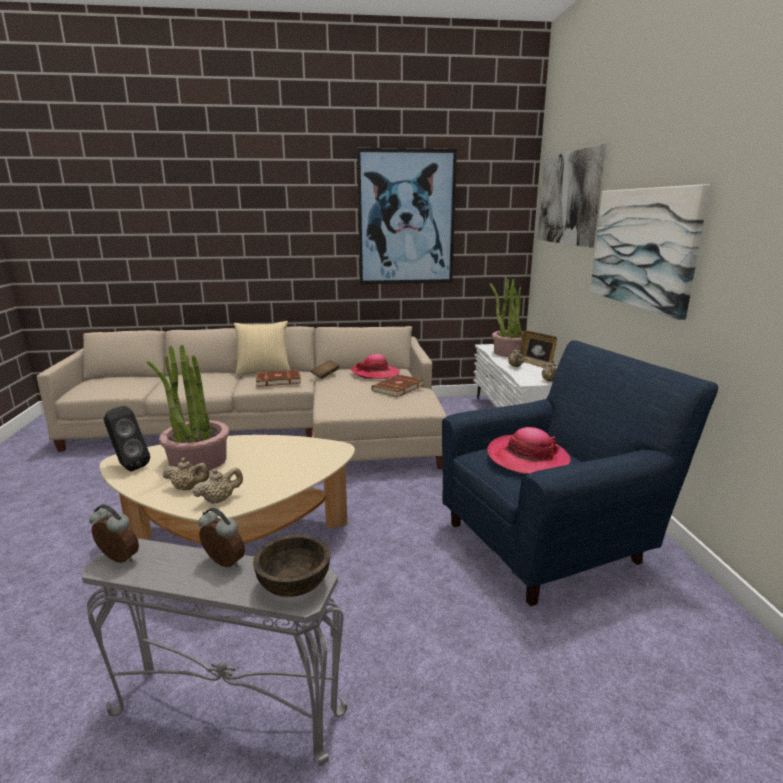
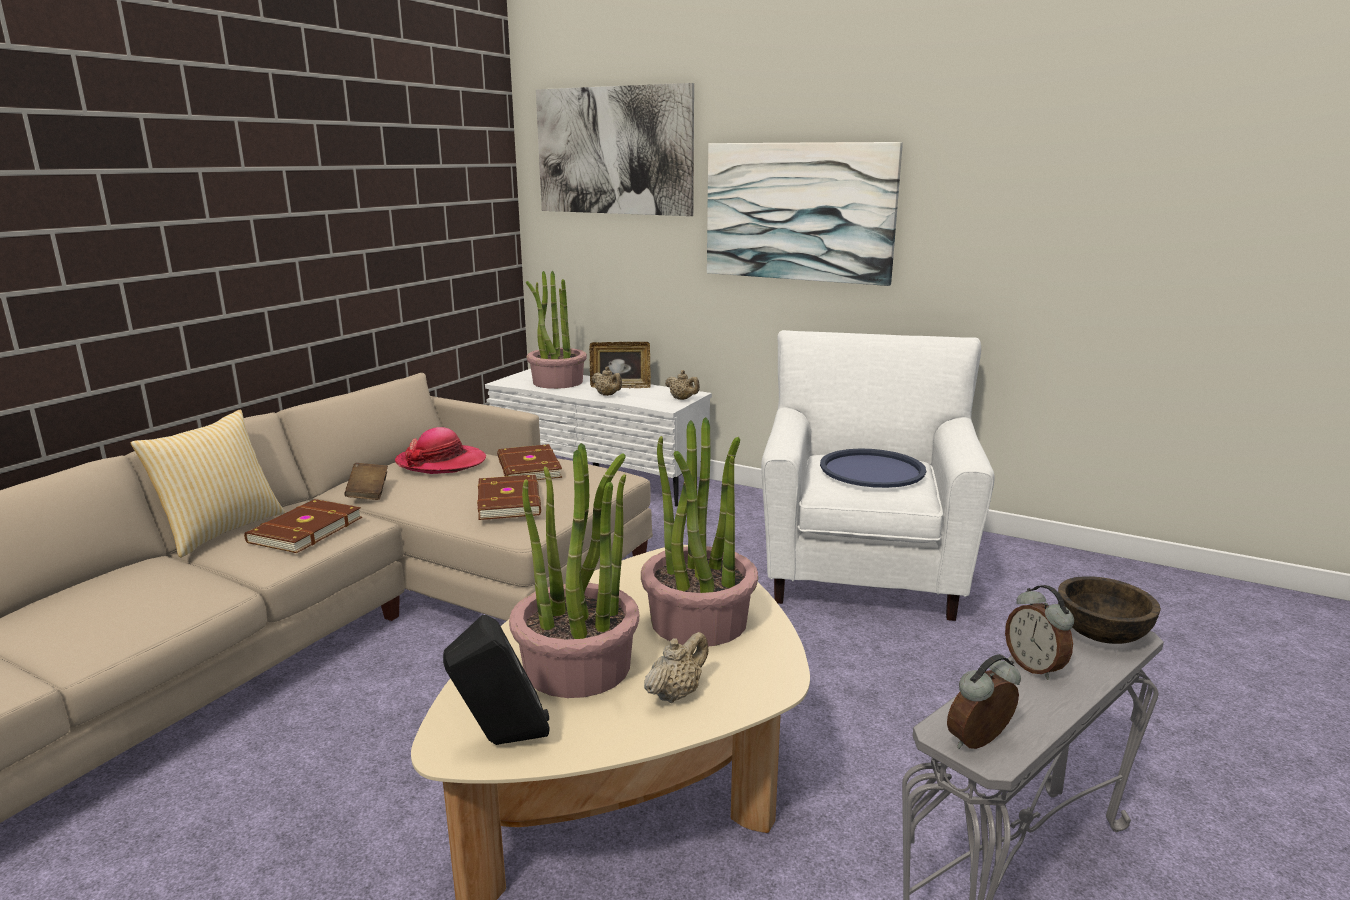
camera: 55 degrees left, 0 degrees up
beige teapot [192,467,243,504] -> none
alarm clock [198,508,245,567] -> alarm clock turned 90 degrees counterclockwise [1005,585,1074,680]
picture [357,148,457,284] -> none
blue armchair [442,340,718,606] -> white armchair [761,330,995,621]
hat [487,427,571,474] -> blue tray [820,449,926,488]
none -> brown book [477,475,541,520]
none -> potted plant [641,417,758,647]

